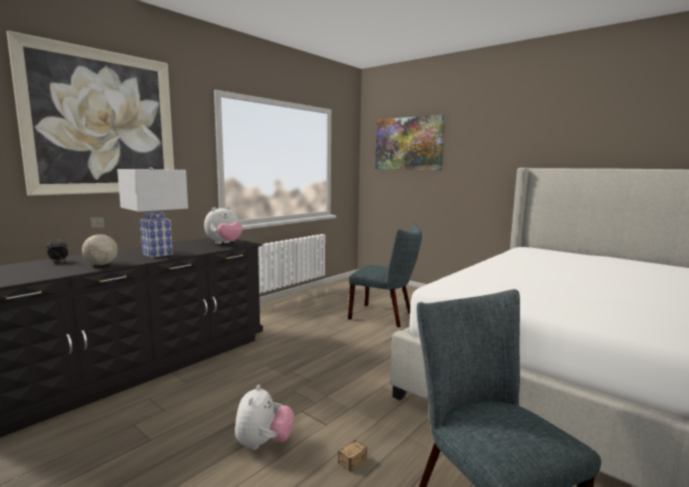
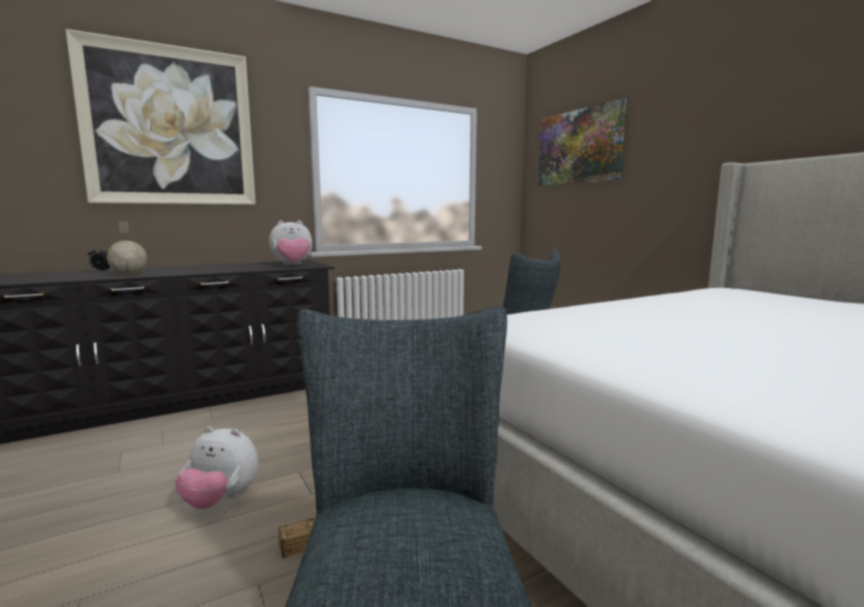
camera: 20 degrees right, 0 degrees up
white table lamp [117,167,188,258] -> none
plush toy [235,385,294,450] -> plush toy turned 75 degrees clockwise [175,427,259,509]

